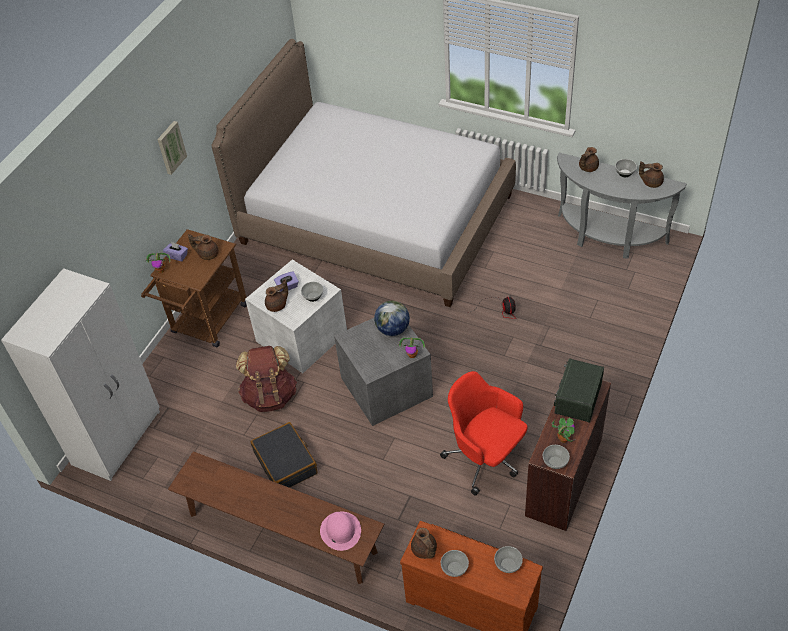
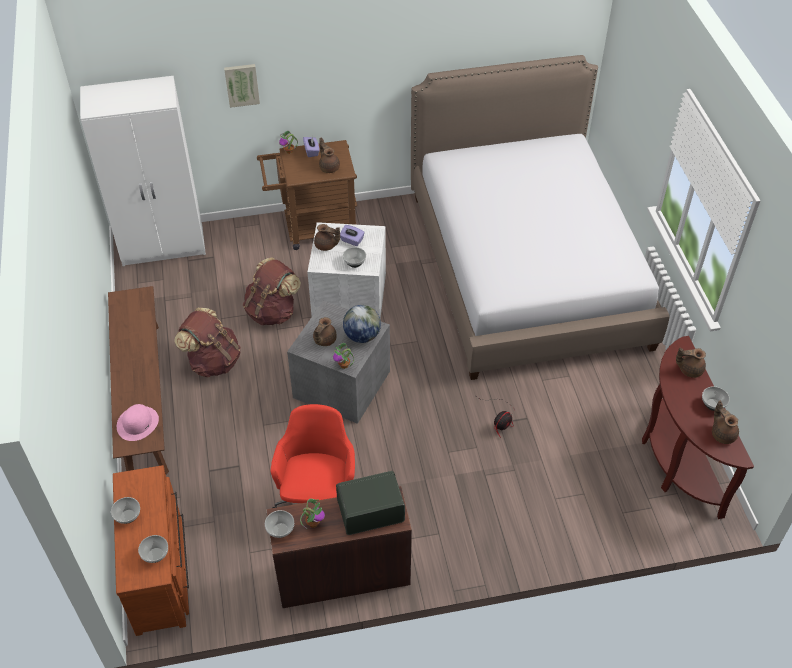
camera: 50 degrees right, 0 degrees up
picture [157,121,187,175] -> picture moved to [224,64,260,108]
black suitcase [251,422,318,488] -> brown backpack [174,308,241,378]
brown teapot [411,528,437,559] -> brown teapot moved to [313,317,337,346]
grey console table [557,153,687,259] -> brown console table [642,336,754,519]

